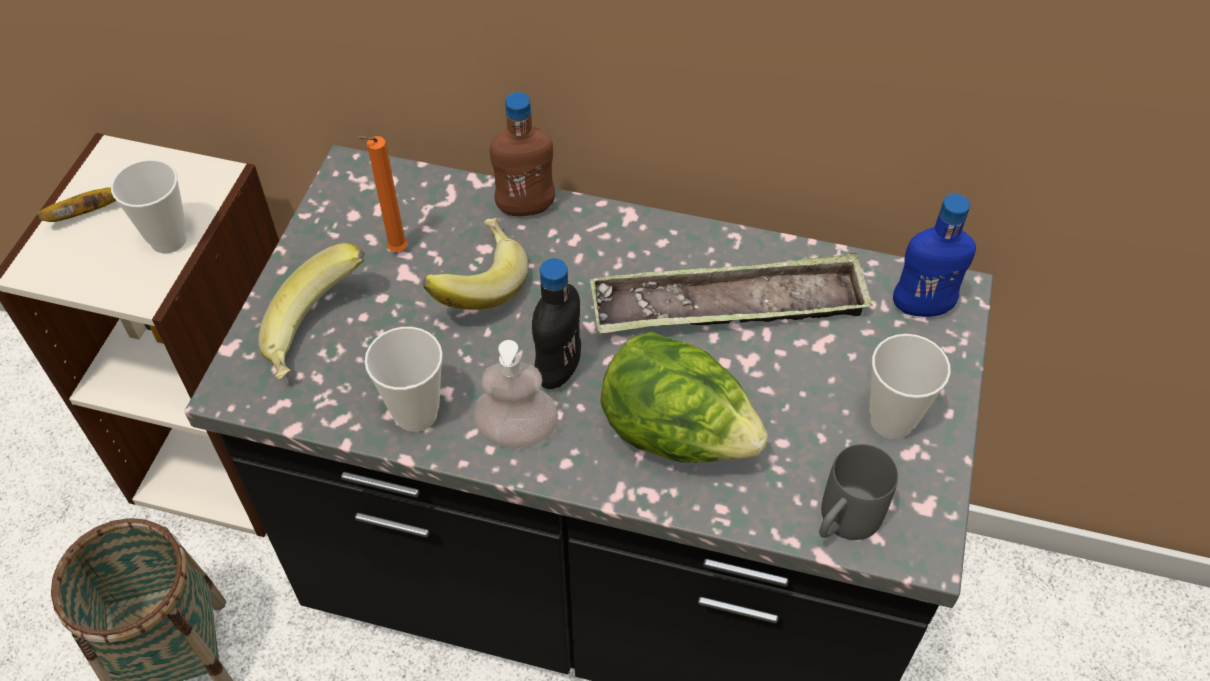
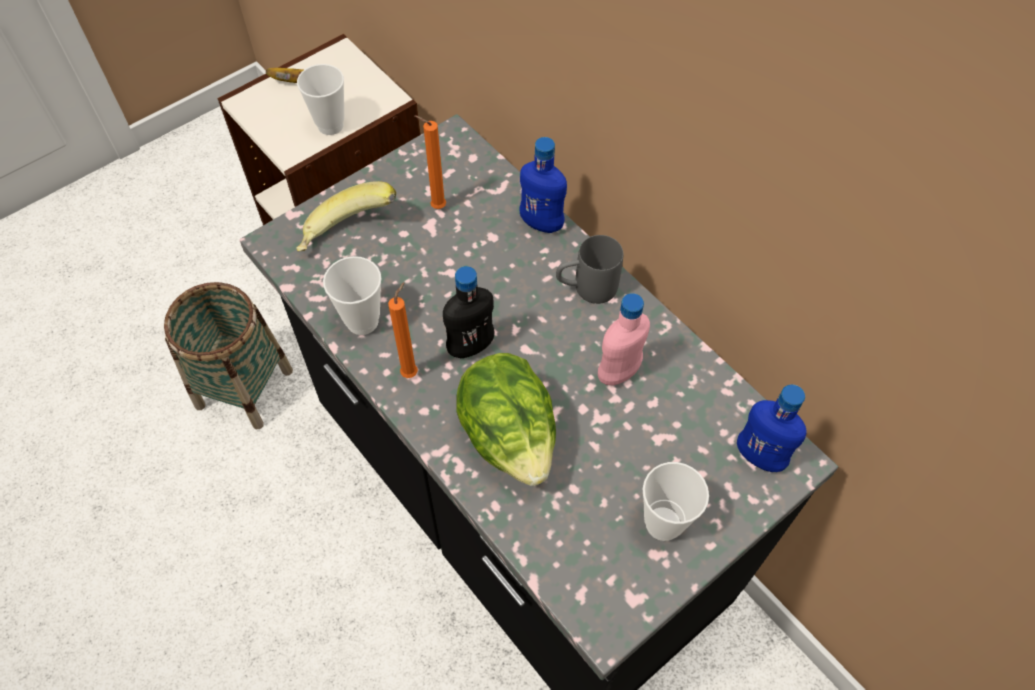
camera: 35 degrees right, 5 degrees up
banana [423,218,528,310] -> none
soap dispenser [473,340,558,448] -> orange candle [388,282,418,378]
brown bottle [490,92,555,216] -> blue bottle [519,137,567,233]
tray [590,253,873,334] -> pink bottle [598,293,650,386]
grey mug [819,444,898,540] -> grey mug moved to [556,235,623,304]

